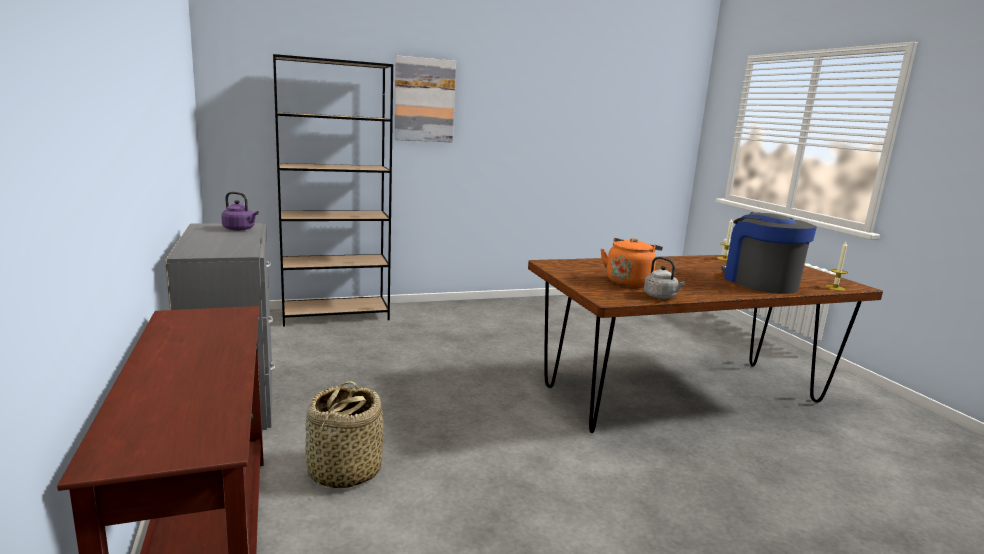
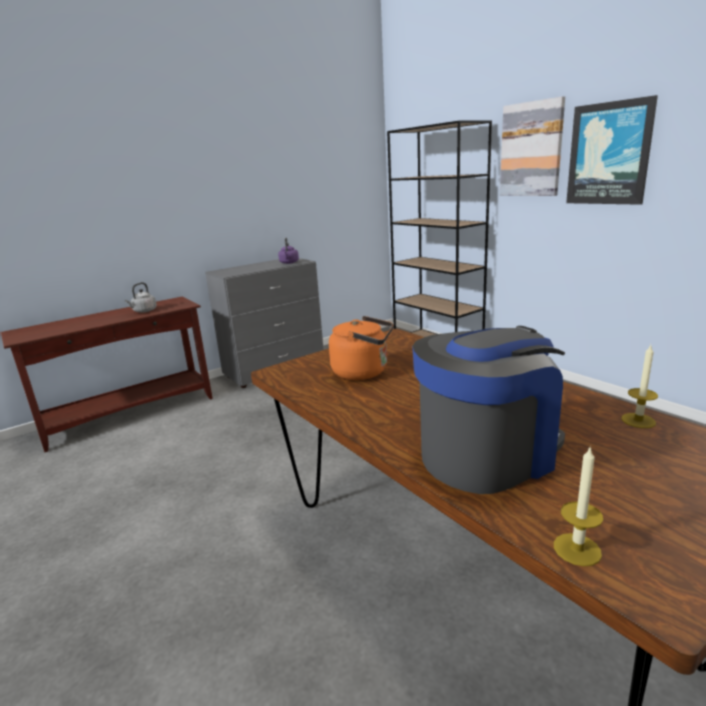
camera: 75 degrees right, 5 degrees up
basket [305,381,384,488] -> none
grey kettle [644,256,685,299] -> grey kettle moved to [125,282,157,313]
none -> picture [566,95,658,205]

